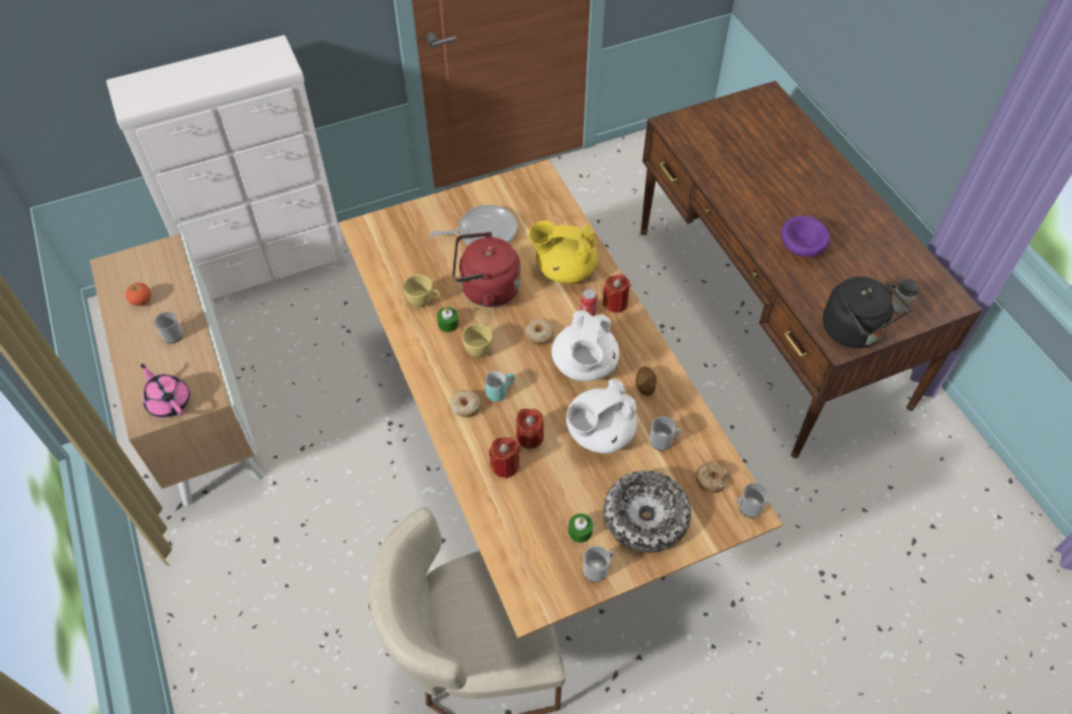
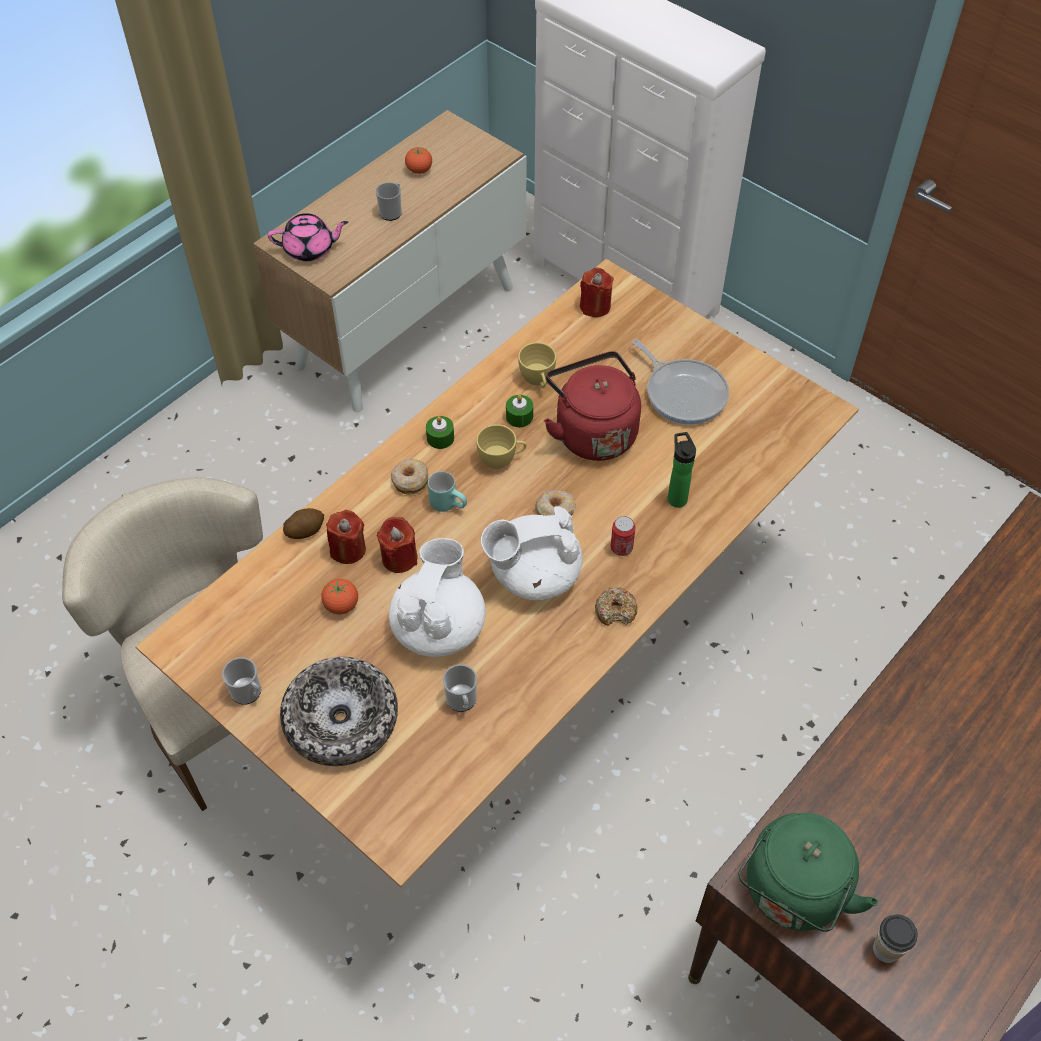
camera: 65 degrees right, 0 degrees up
pink teapot [141,364,190,418] -> pink teapot turned 60 degrees clockwise [268,213,348,261]
yellow teapot [529,220,598,284] -> bottle [668,432,696,508]
white teapot [566,379,637,453] -> white teapot turned 75 degrees clockwise [389,538,486,657]
green candle [568,514,593,543] -> green candle moved to [426,416,454,449]
red candle [602,274,630,313] -> red candle moved to [580,267,614,317]
potato [636,366,656,396] -> potato moved to [283,508,324,539]
donut [695,461,729,493] -> donut moved to [595,587,638,626]
mug [737,482,769,518] -> none
purple bowl [781,215,830,257] -> none
black kettle [823,276,910,348] -> green kettle [738,813,878,932]
none -> tomato [321,579,358,614]

